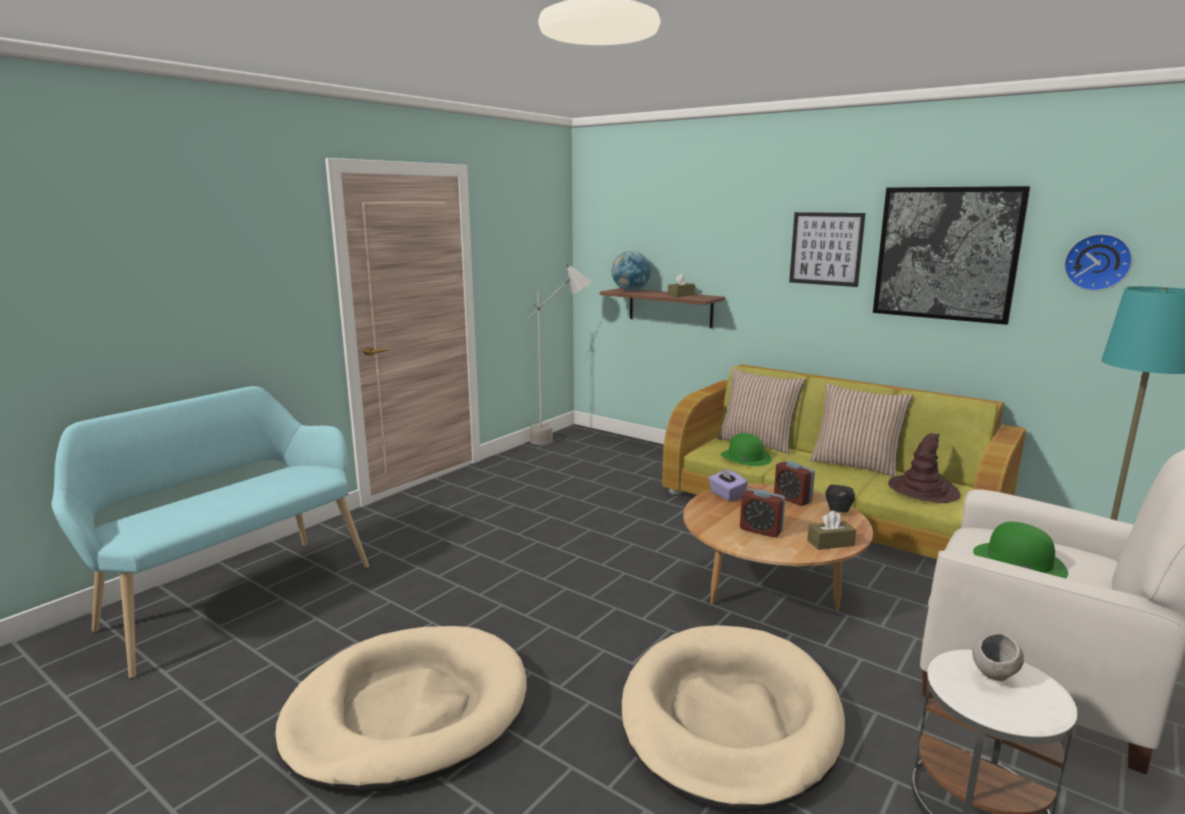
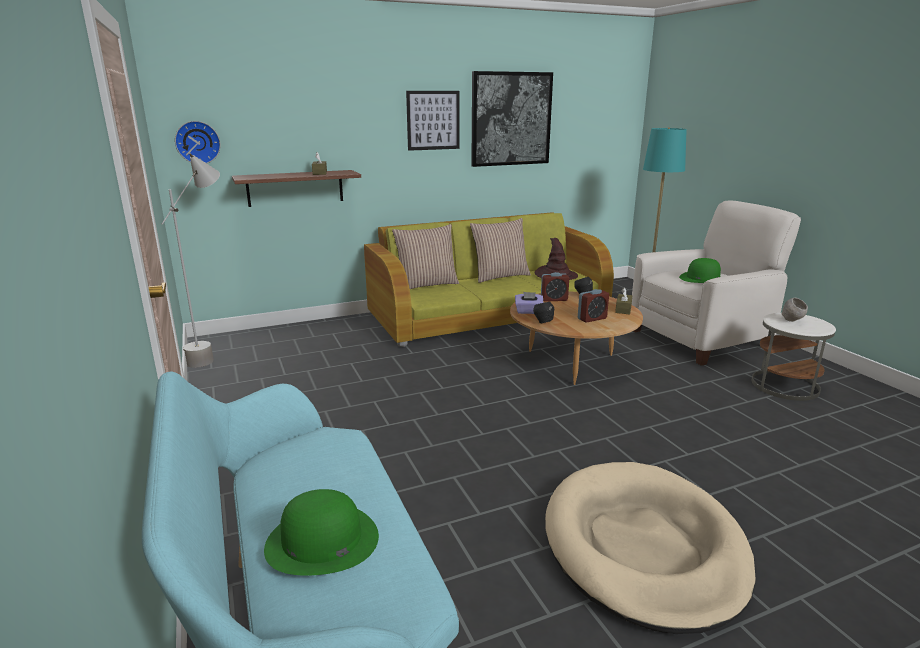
camera: 60 degrees left, 5 degrees up
globe [612,251,651,291] -> none
beige dog bed [622,625,845,811] -> none
green hat [721,433,772,466] -> green hat moved to [264,489,379,576]
wall clock [1064,234,1133,291] -> wall clock moved to [175,121,221,163]
none -> black bowl [533,302,554,323]

